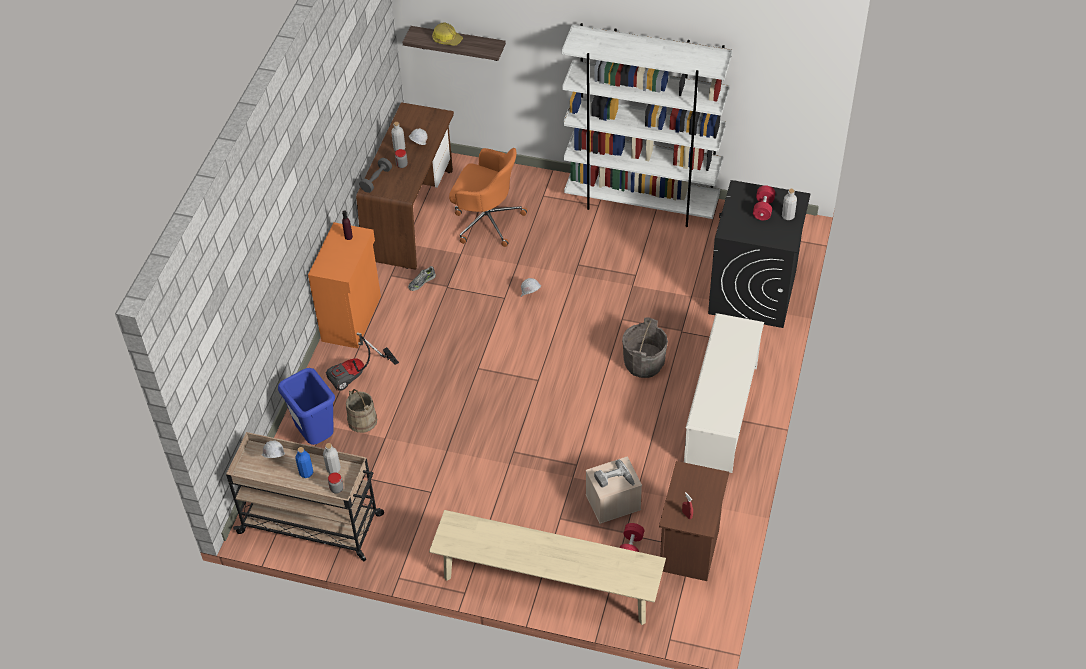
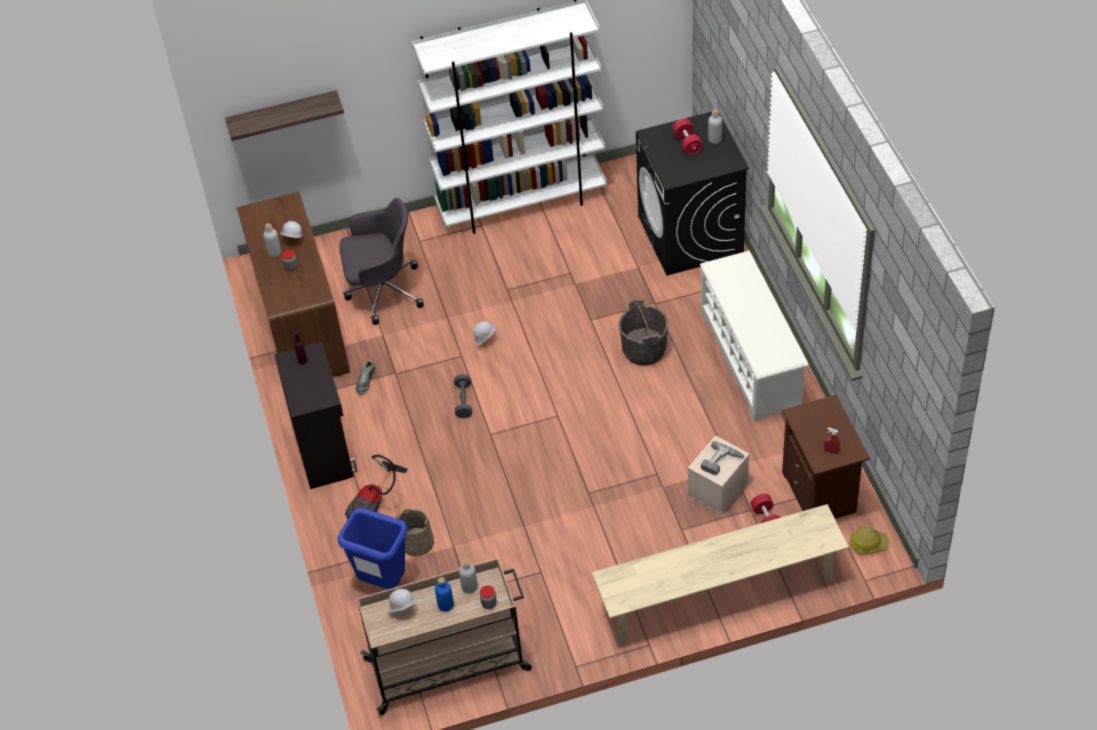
camera: 30 degrees left, 0 degrees up
orange cabinet [308,222,381,348] -> black cabinet [274,342,357,489]
grey dumbbell [359,158,392,193] -> grey dumbbell moved to [454,374,472,418]
hard hat [432,23,463,46] -> hard hat moved to [849,526,889,554]
orange office chair [449,148,528,247] -> grey office chair [340,198,424,325]

